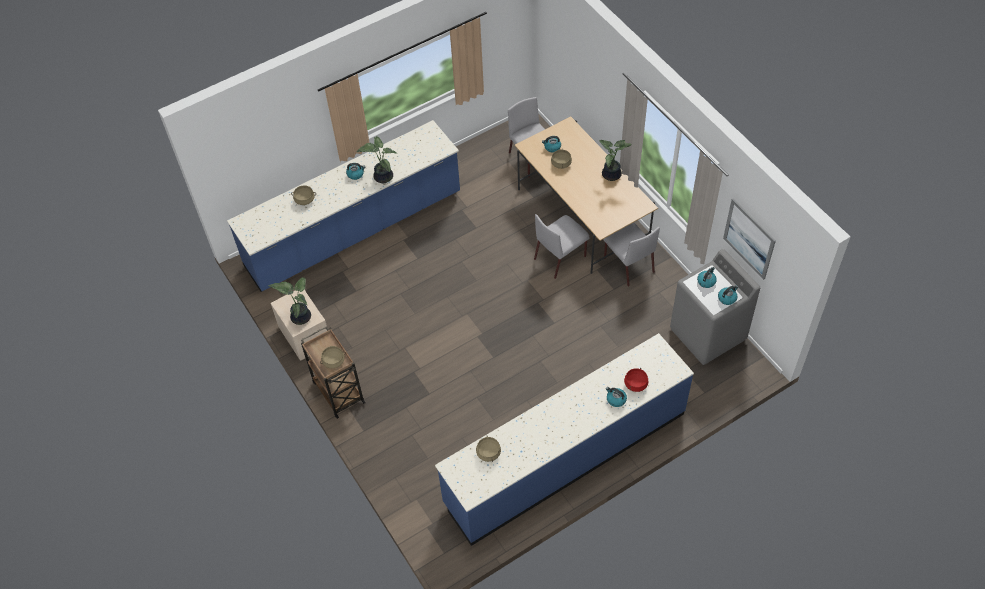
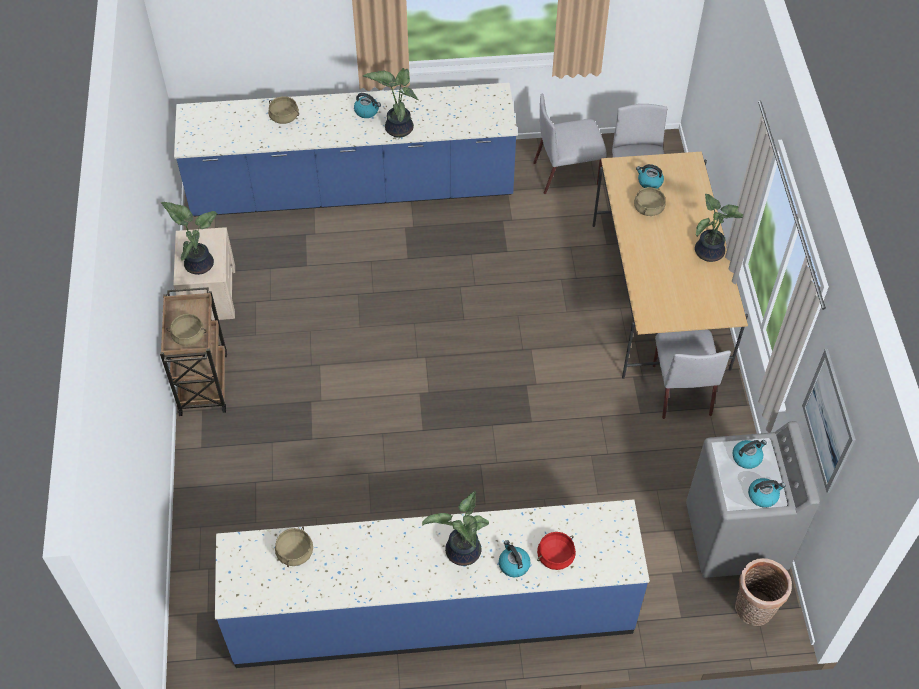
camera: 25 degrees right, 0 degrees up
grey chair [534,214,590,279] -> grey chair moved to [533,93,606,194]
none -> potted plant [422,491,489,566]
none -> basket [735,558,792,626]

